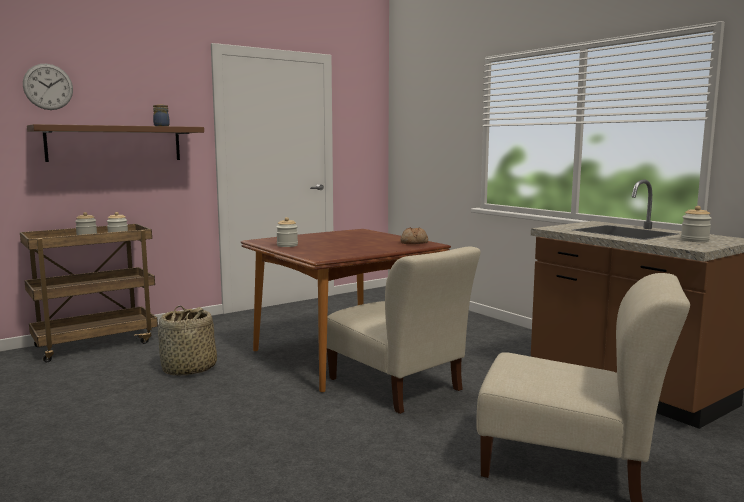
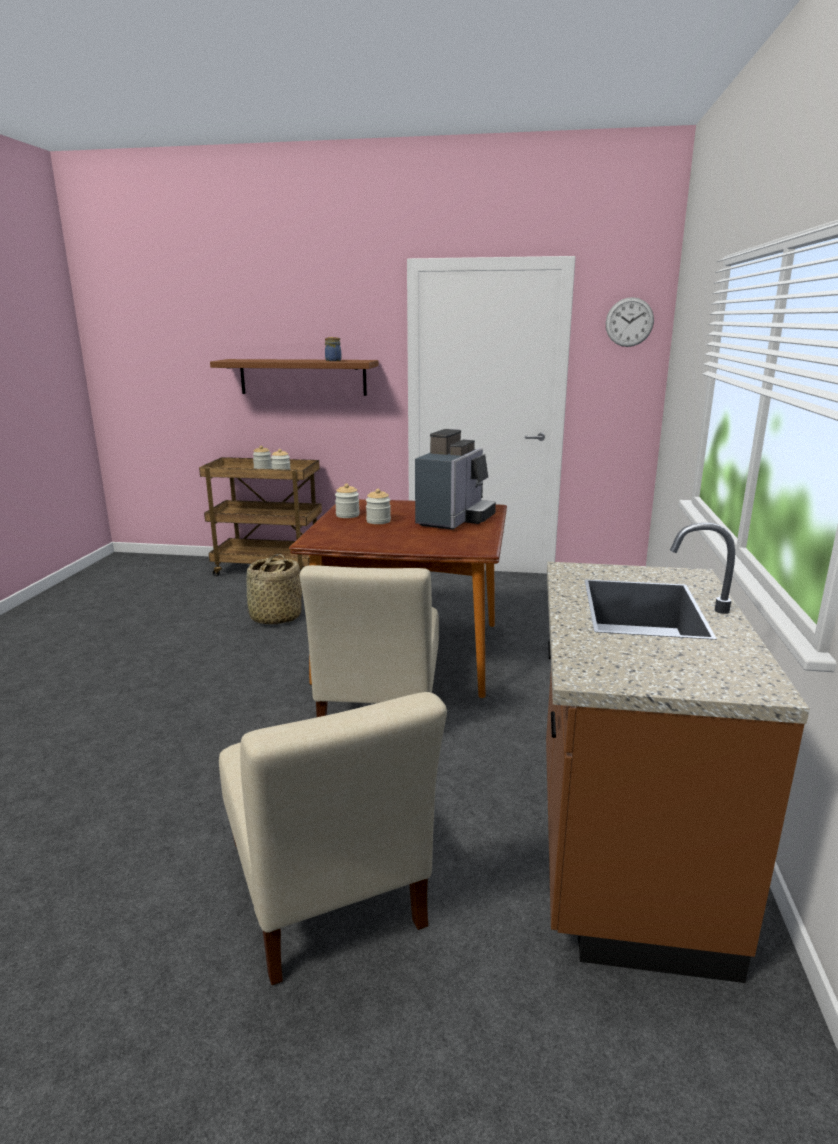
camera: 45 degrees right, 10 degrees up
wall clock [23,64,73,110] -> wall clock moved to [606,297,654,347]
bread [400,227,428,244] -> none
jar [681,206,712,242] -> jar moved to [366,489,391,524]
none -> coffee machine [415,429,496,530]

